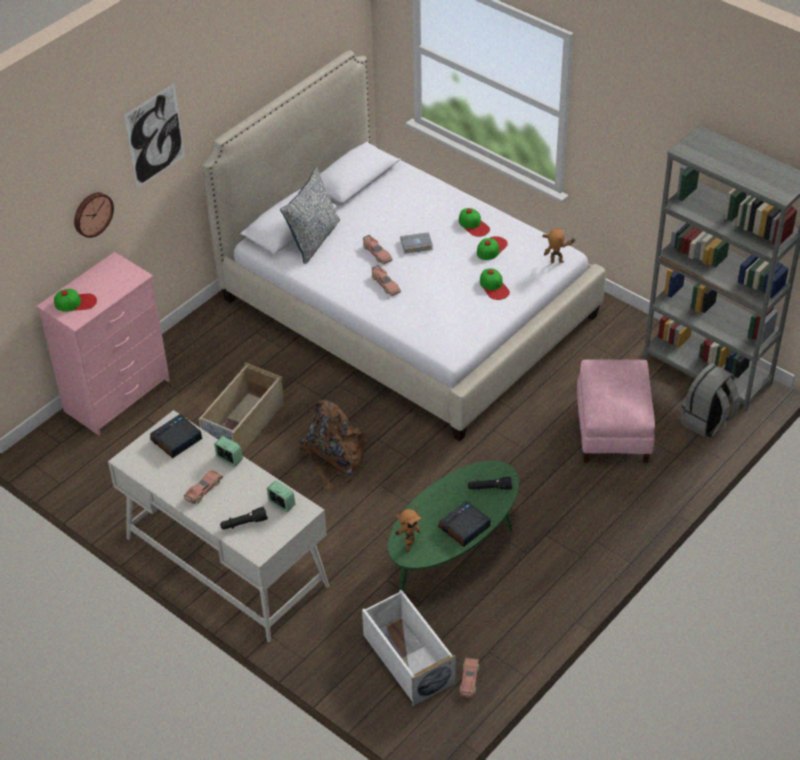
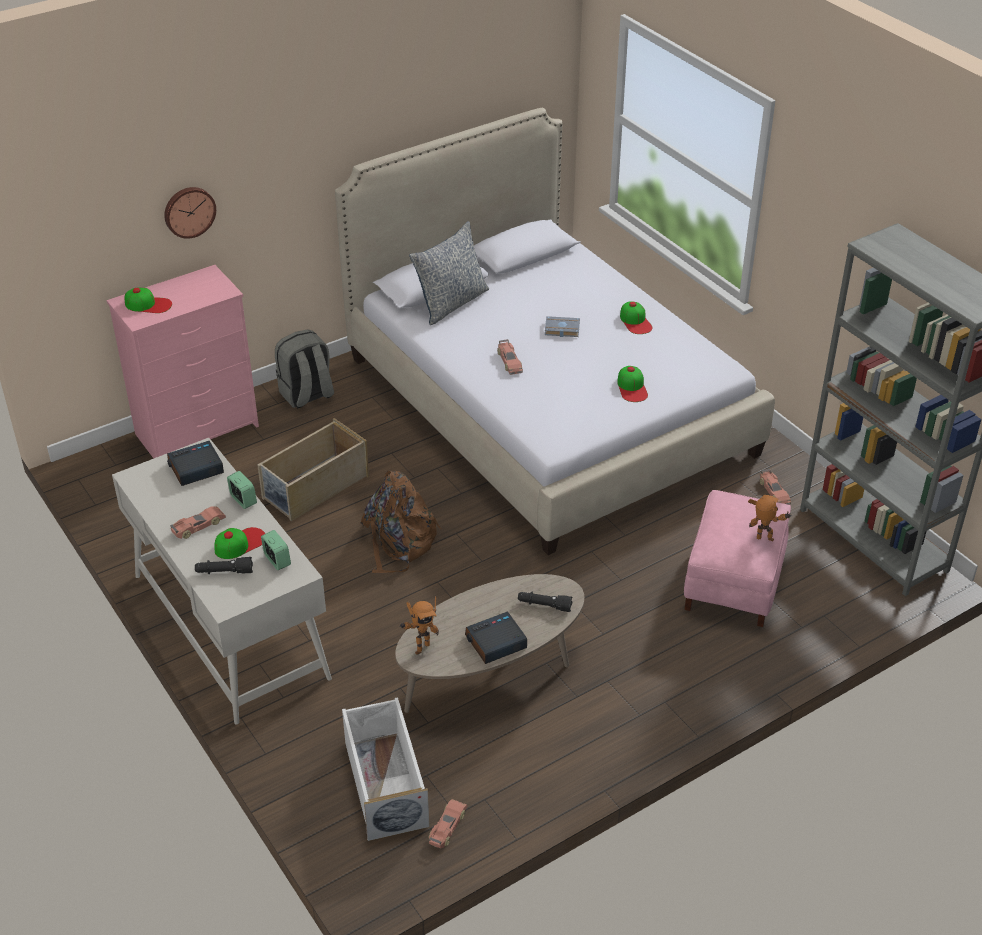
camera: 15 degrees right, 5 degrees down
picture [124,83,185,188] -> none
toy car [363,235,392,265] -> toy car moved to [760,469,791,505]
green coffee table [388,461,519,592] -> beige coffee table [395,574,584,713]
cap [477,236,508,260] -> cap moved to [214,527,265,559]
toy robot [542,229,575,264] -> toy robot moved to [748,495,792,541]
grey backpack [680,363,740,437] -> grey backpack moved to [275,329,334,409]

